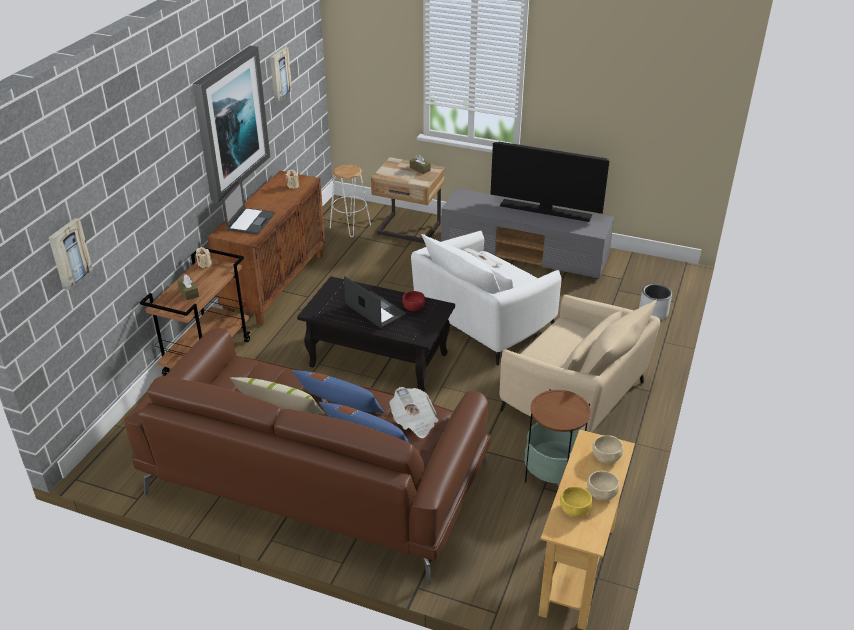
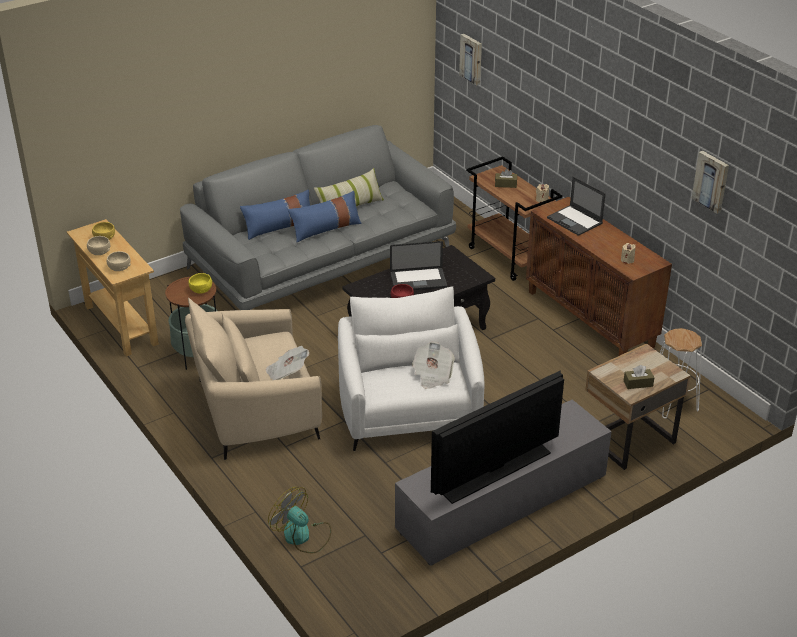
camera: 125 degrees right, 0 degrees up
brown sofa [124,328,491,585] -> grey sofa [180,125,456,310]
picture [193,46,270,202] -> none
newspaper [389,387,439,438] -> newspaper moved to [265,346,309,380]
grey planter [639,283,672,320] -> fan [268,487,331,553]
none -> yellow bowl [188,273,212,294]

